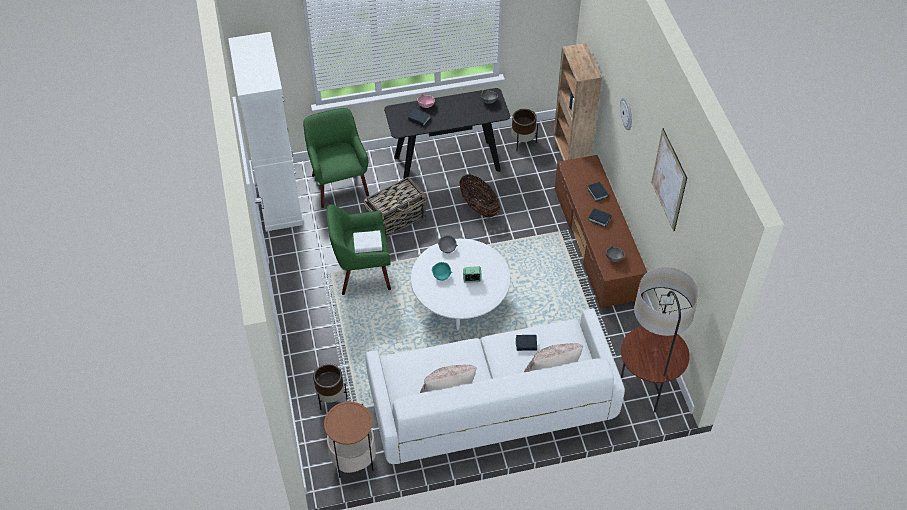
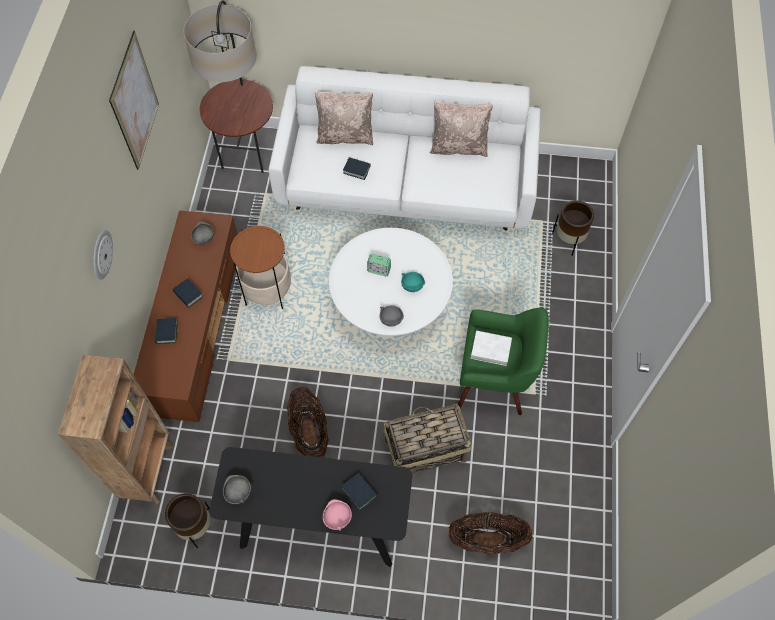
camera: 160 degrees left, 10 degrees up
white cabinet [228,32,303,231] -> none
green armchair [303,108,369,208] -> basket [448,512,533,555]
side table [324,402,376,478] -> side table moved to [230,226,291,309]

